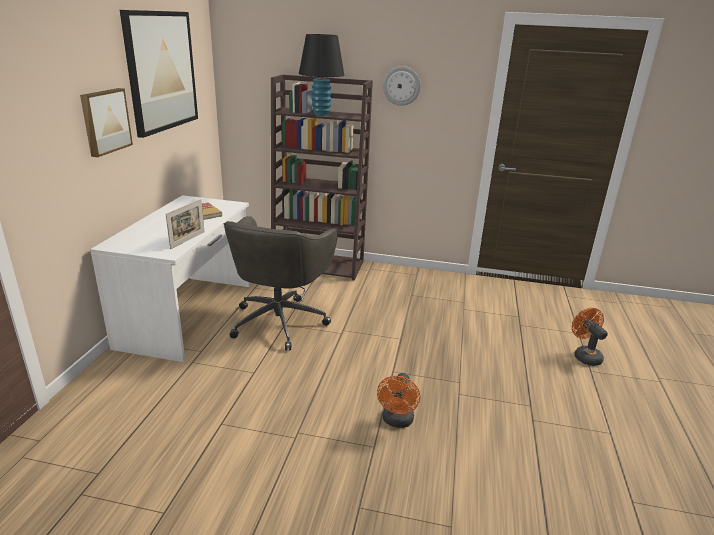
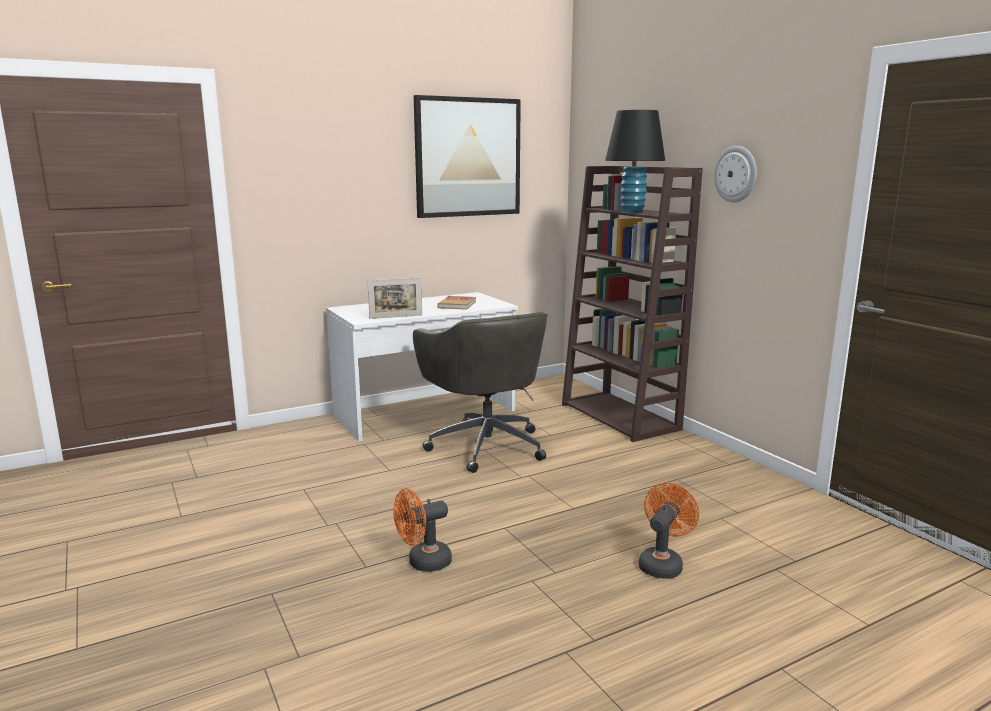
camera: 50 degrees right, 10 degrees down
picture [80,88,133,157] -> none
grey office chair [224,216,338,350] -> grey office chair turned 90 degrees counterclockwise [413,312,548,473]
orange fan [572,308,608,366] -> orange fan moved to [639,483,699,579]

